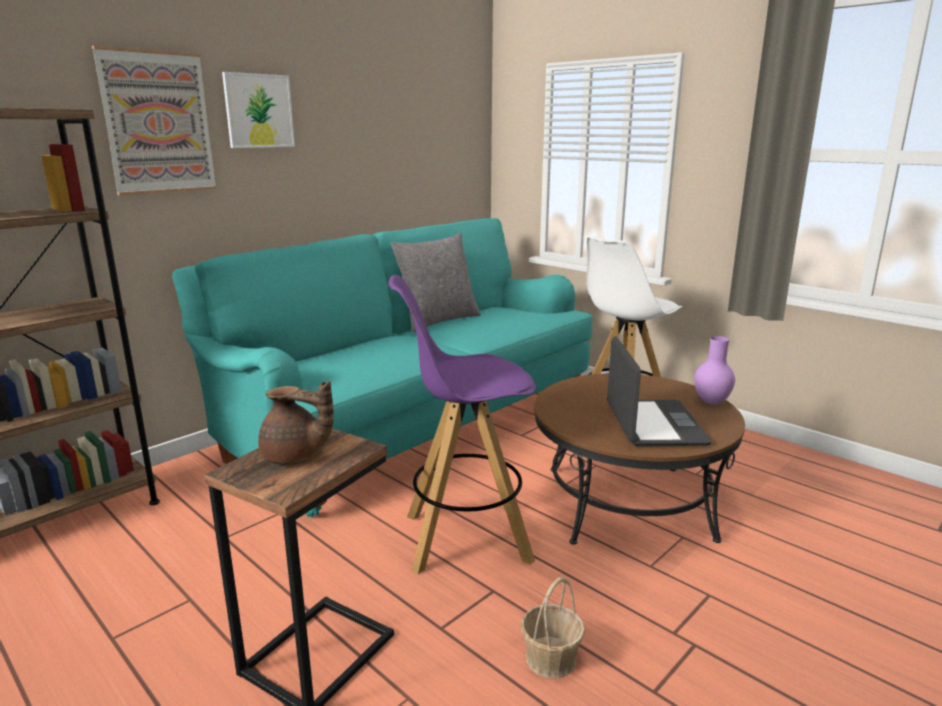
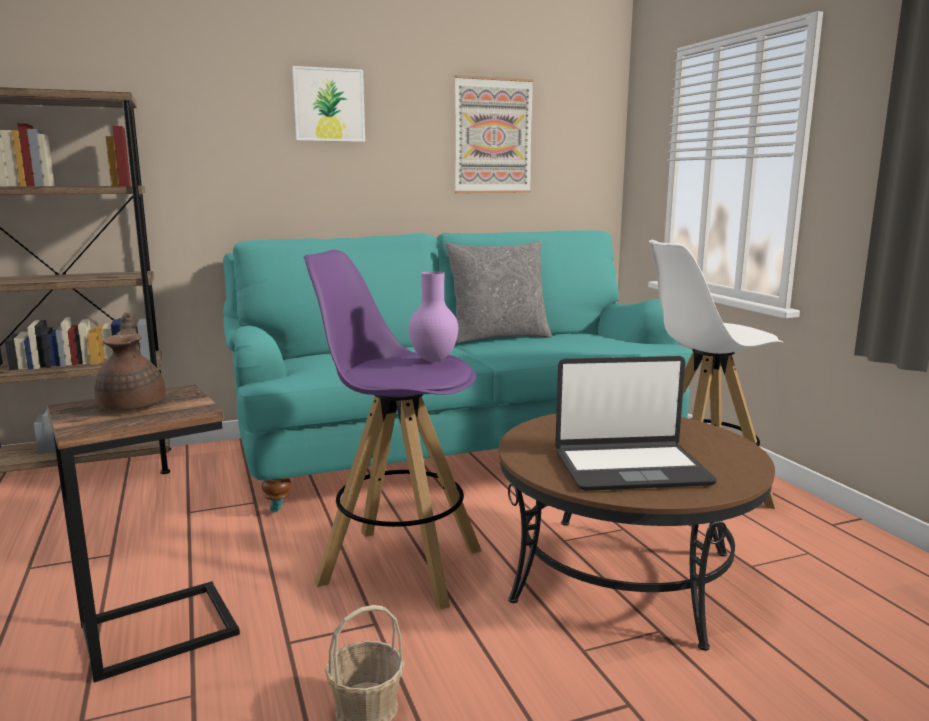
camera: 25 degrees right, 5 degrees down
picture [92,45,217,195] -> picture moved to [455,75,533,193]
brown teapot [258,381,334,463] -> brown teapot turned 150 degrees counterclockwise [94,312,166,411]
laptop [607,336,712,446] -> laptop turned 60 degrees clockwise [555,356,717,491]
purple vase [694,336,735,405] -> purple vase moved to [408,271,458,362]

